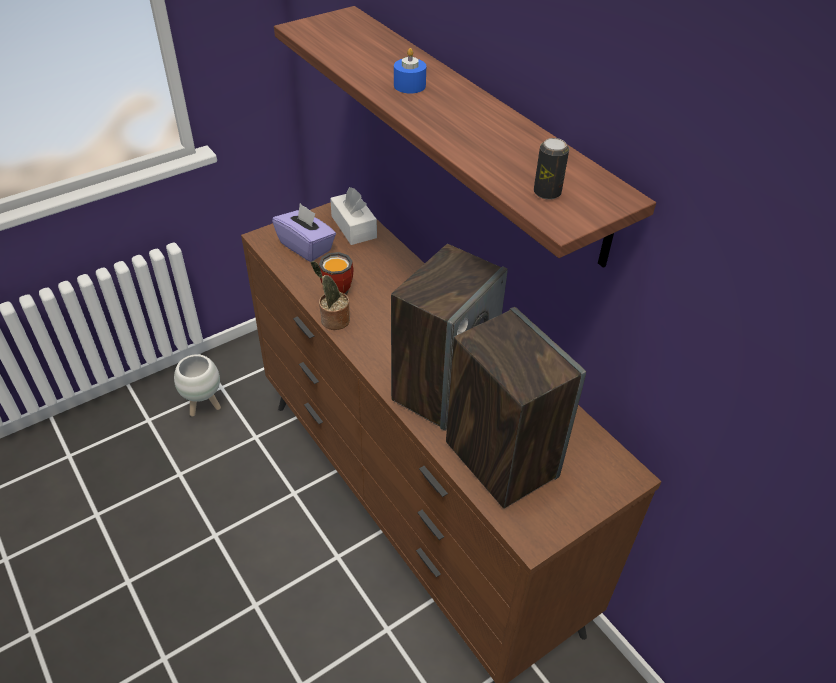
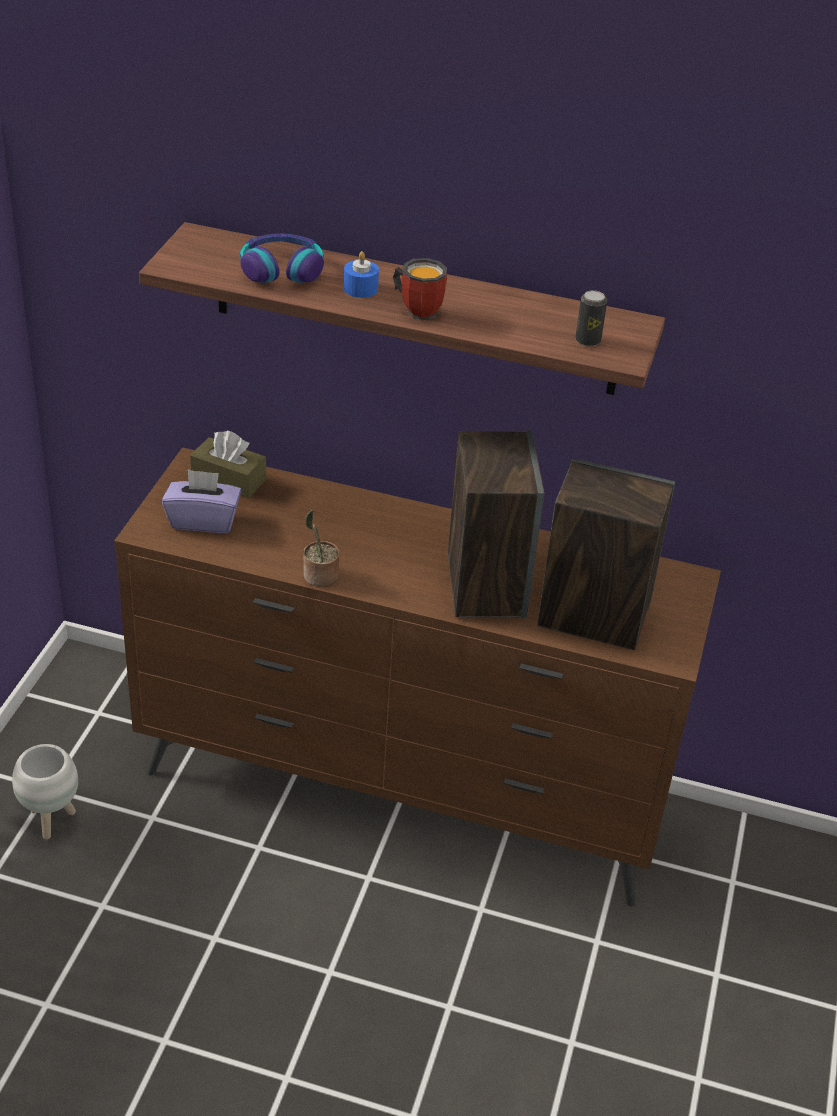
camera: 40 degrees left, 5 degrees down
mug [319,252,353,295] -> mug moved to [393,258,447,320]
white tissue box [330,187,377,245] -> brown tissue box [190,431,266,498]
none -> headphones [240,234,324,283]

